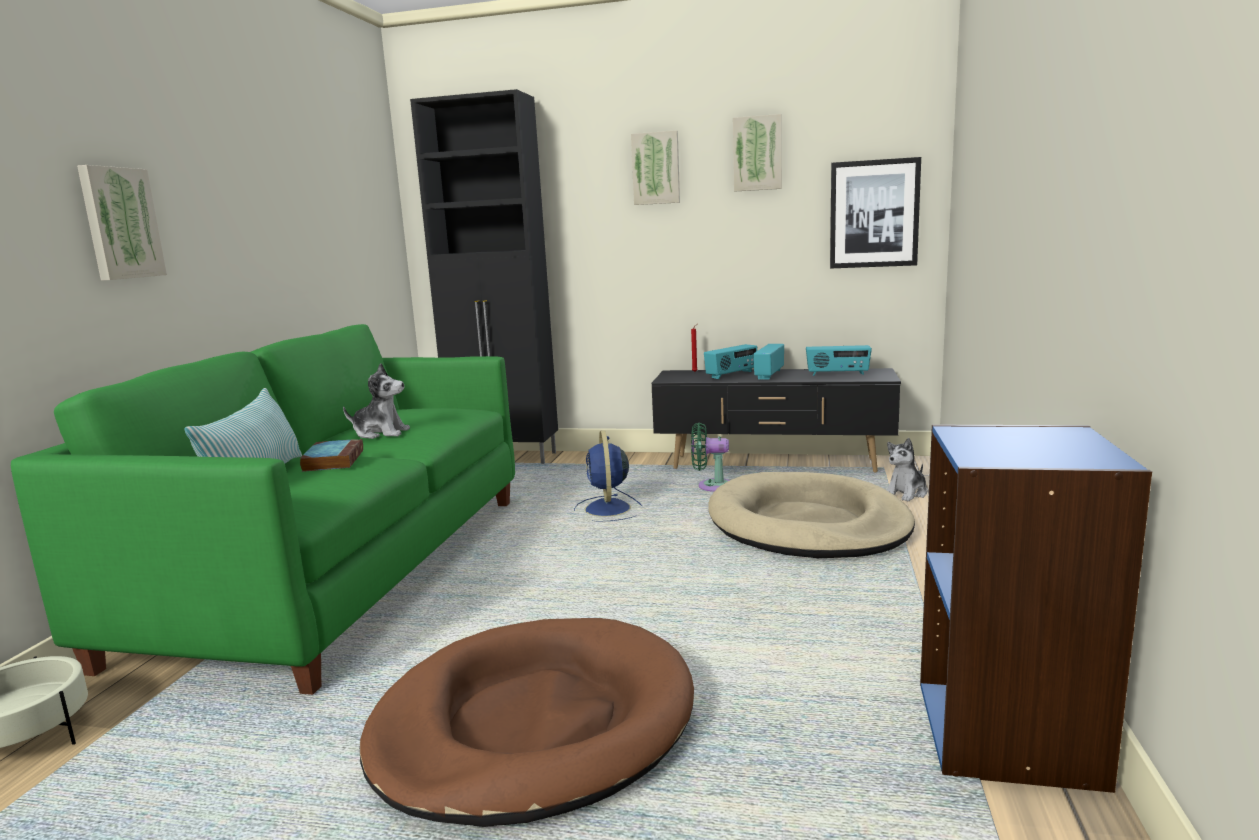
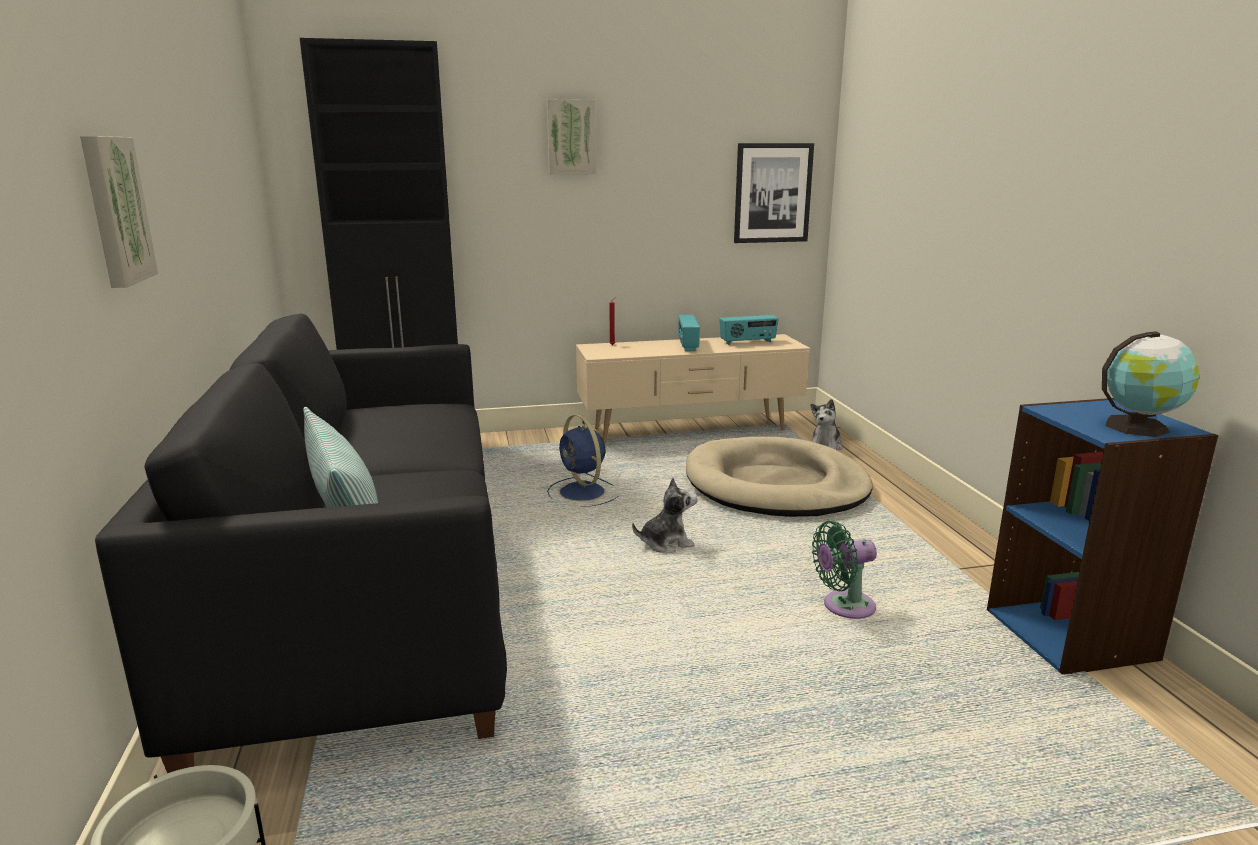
camera: 25 degrees left, 5 degrees up
green sofa [11,324,515,695] -> black sofa [95,314,507,773]
book [299,439,363,472] -> none
plush toy [343,363,410,439] -> plush toy moved to [632,477,698,553]
brown dog bed [360,618,694,827] -> none
black tv stand [652,368,901,472] -> beige tv stand [576,334,810,443]
green fan [691,423,730,492] -> green fan moved to [812,521,877,619]
radio [704,344,757,379] -> none
picture [733,114,782,192] -> none
none -> globe [1102,331,1199,437]

